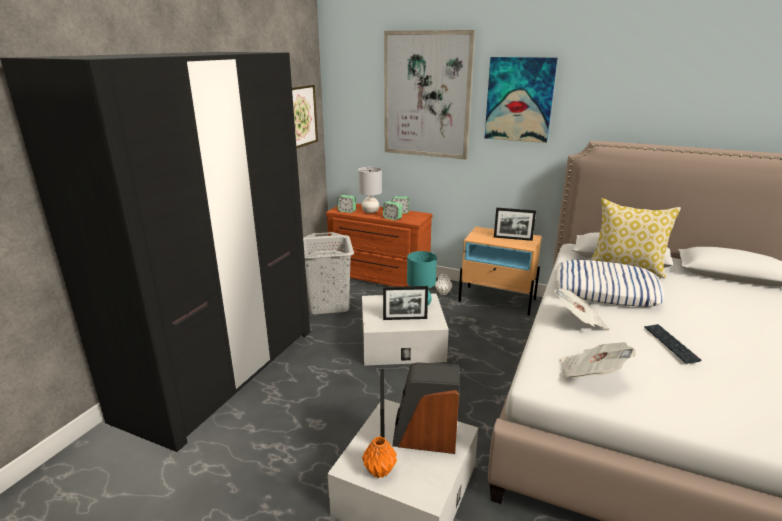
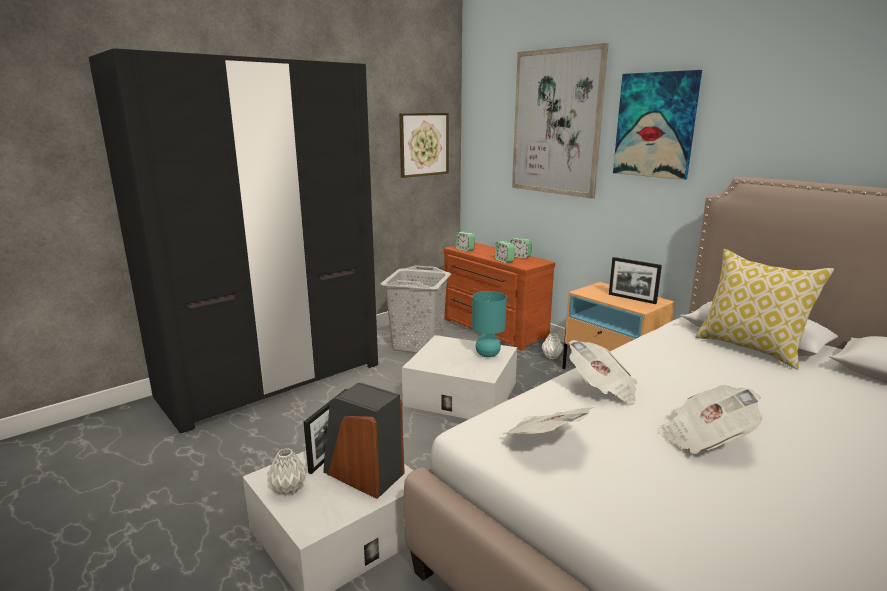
camera: 25 degrees right, 5 degrees down
grey table lamp [358,167,382,213] -> none
orange vase [362,436,397,478] -> grey vase [267,448,307,496]
picture frame [383,286,428,320] -> none
pillow [555,260,665,307] -> none
keyboard [644,324,701,364] -> newspaper [657,385,763,454]

